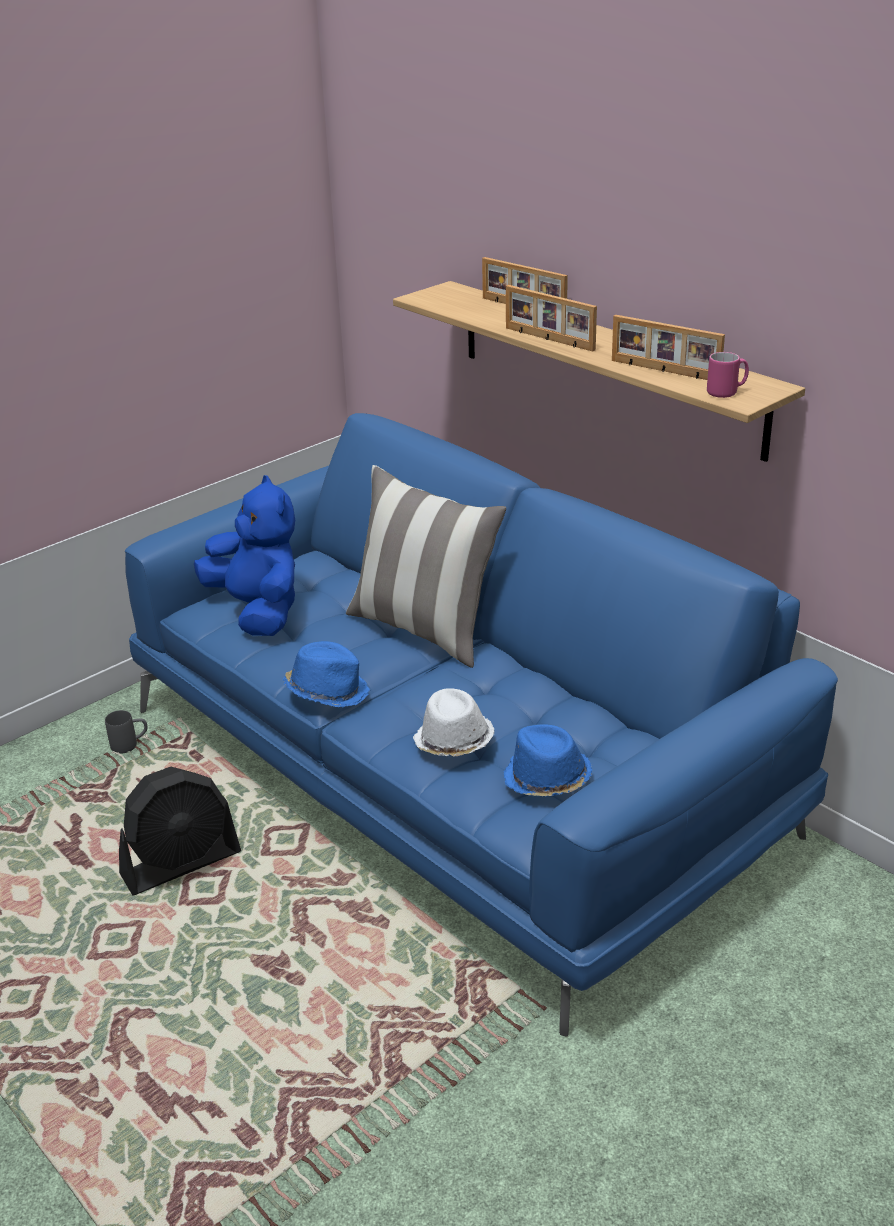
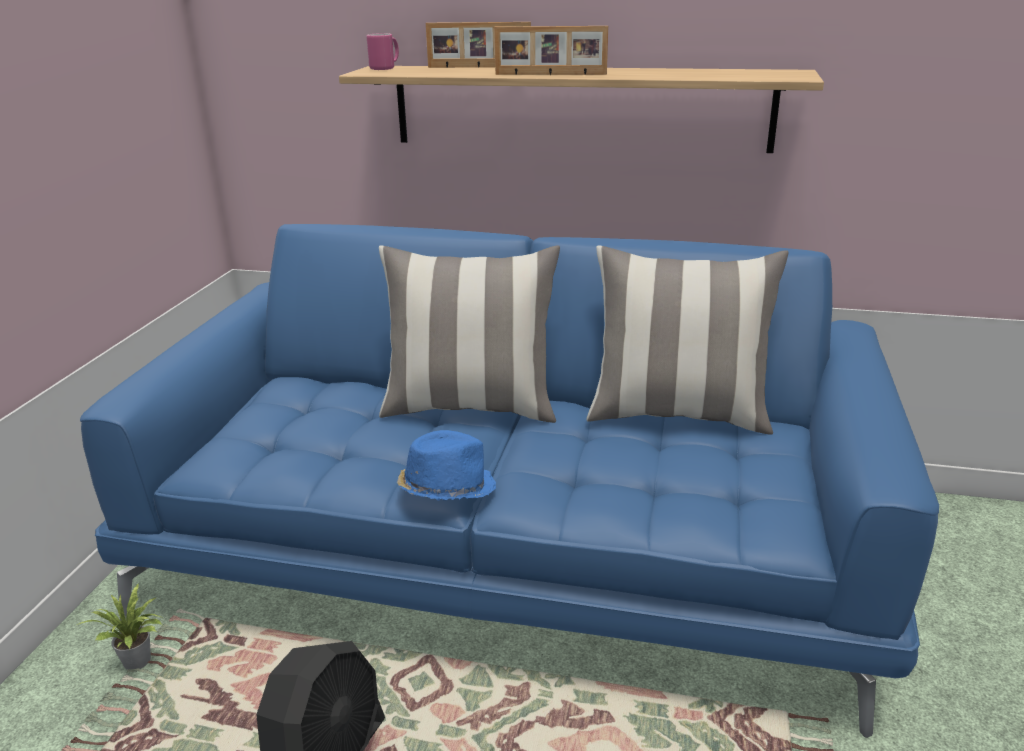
camera: 35 degrees left, 5 degrees down
grey mug [105,710,148,754] -> potted plant [77,582,162,670]
blue plush toy [194,475,295,636] -> none
white hat [413,688,494,757] -> none
blue hat [503,724,592,796] -> none
picture frame [612,315,725,380] -> none
pink mug [707,352,749,398] -> pink mug moved to [367,33,399,70]
none -> pillow [587,245,789,435]

